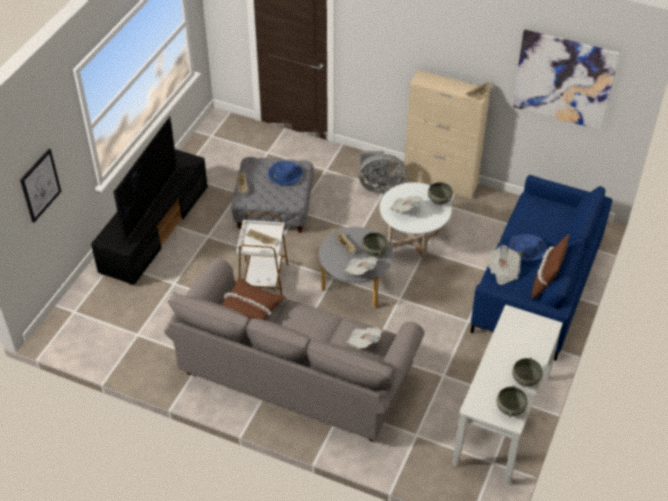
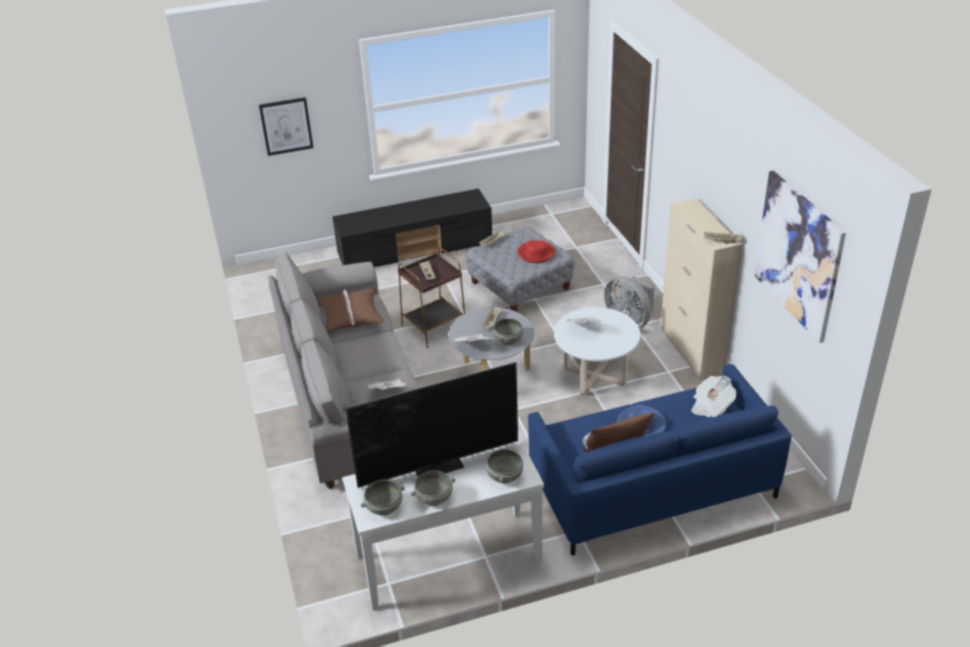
camera: 50 degrees right, 10 degrees down
television [114,116,178,243] -> television moved to [345,362,518,488]
white side table [236,213,288,295] -> brown side table [398,247,465,348]
blue hat [268,161,303,186] -> red hat [517,240,555,263]
grey bowl [428,182,453,205] -> grey bowl moved to [486,448,523,484]
newspaper [488,245,521,285] -> newspaper moved to [691,376,736,417]

